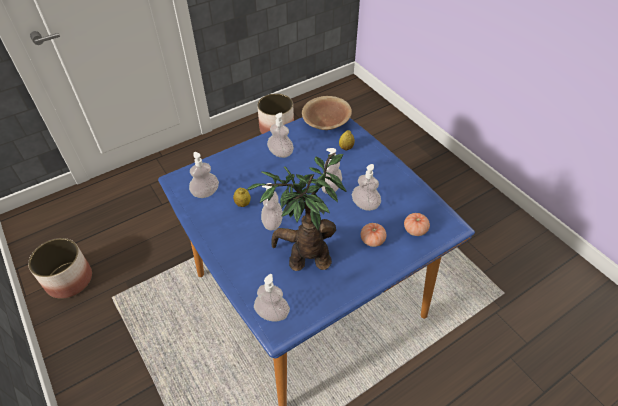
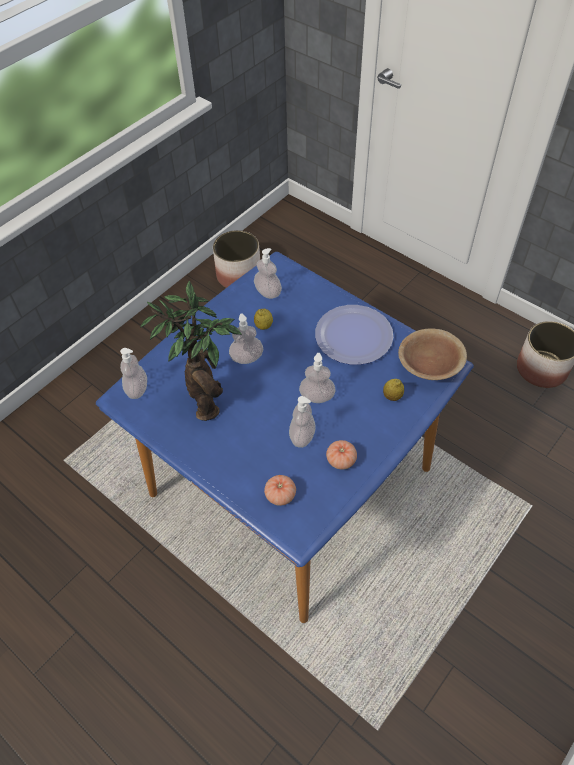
camera: 75 degrees right, 5 degrees up
soap dispenser [267,113,294,158] -> plate [315,305,393,365]
tomato [361,223,386,247] -> tomato moved to [326,440,357,469]

